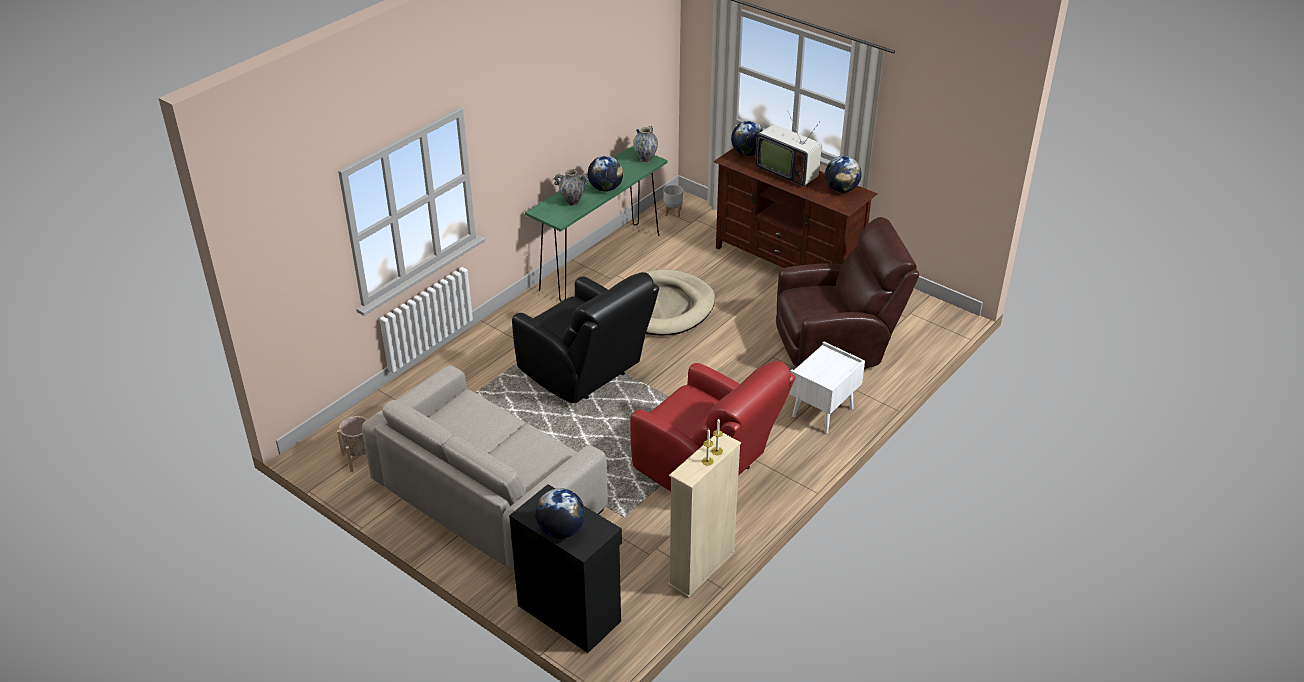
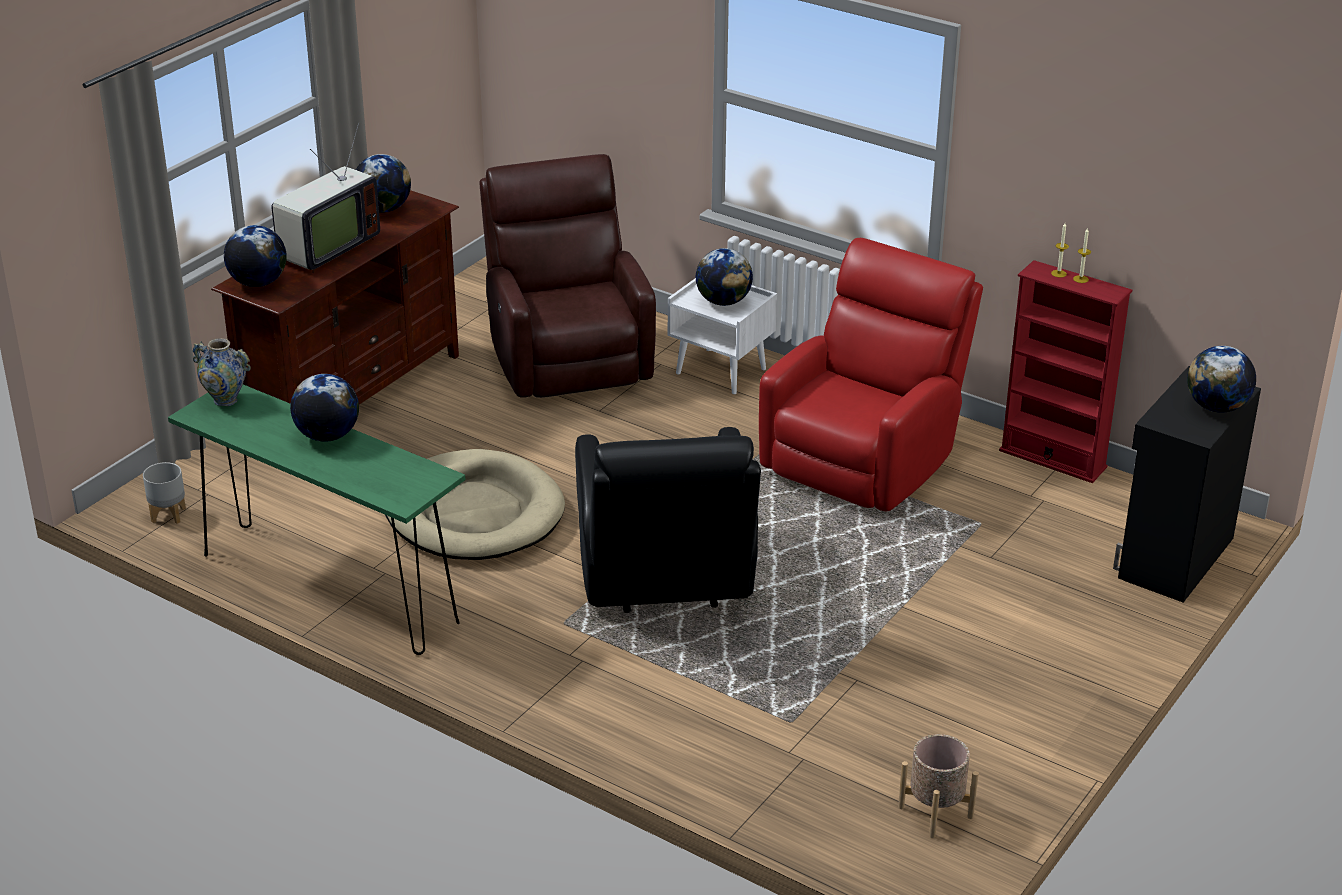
camera: 95 degrees left, 5 degrees down
beige sofa [362,365,608,573] -> none
black armchair [512,272,659,403] -> black armchair turned 135 degrees clockwise [575,427,761,613]
vase [554,169,589,206] -> none
beige bookcase [668,433,741,598] -> red bookcase [999,260,1132,483]
none -> globe [696,248,753,306]

